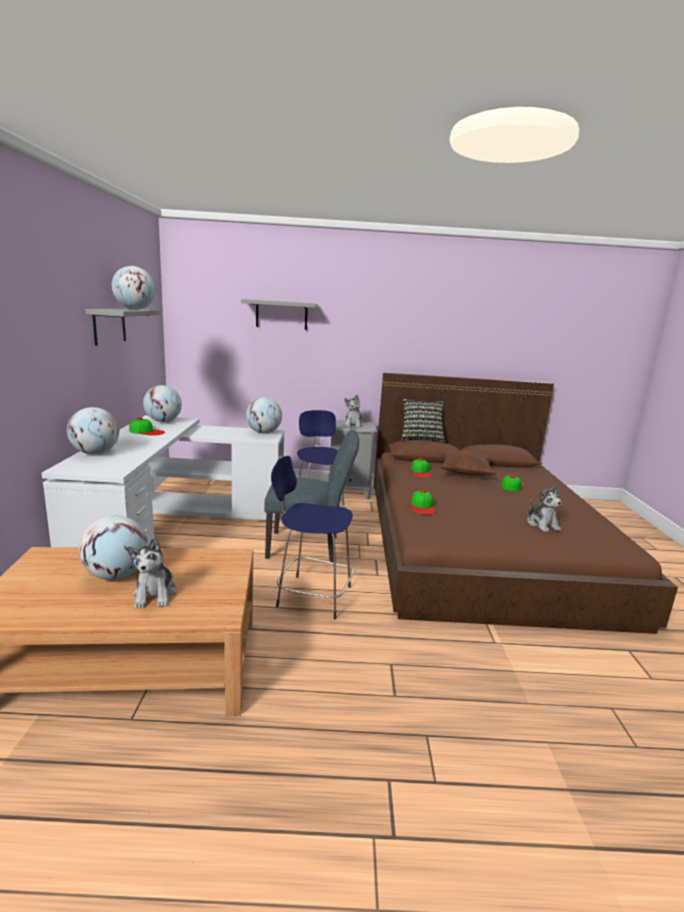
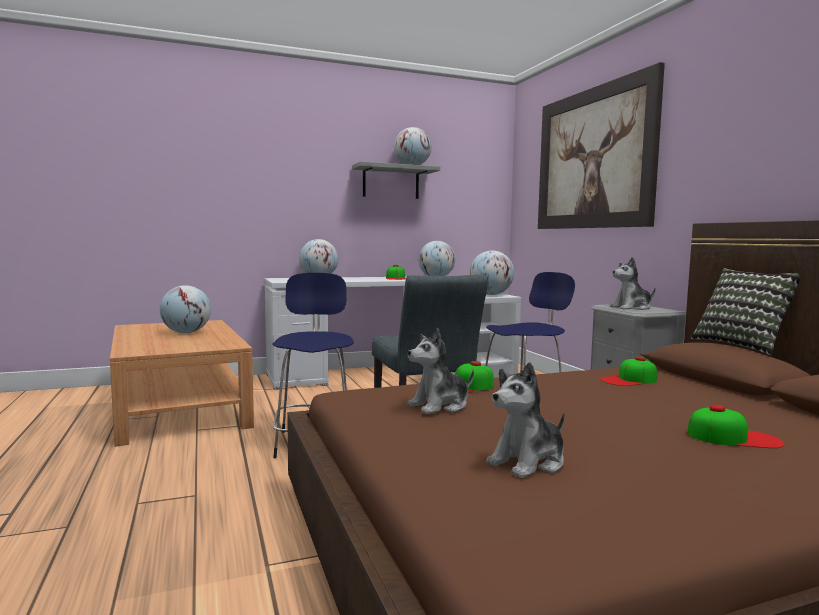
camera: 70 degrees right, 10 degrees down
plush toy [127,537,177,608] -> plush toy moved to [407,328,474,414]
grey shelf [241,299,318,330] -> picture [538,62,665,229]
brown pillow [440,450,496,475] -> none

